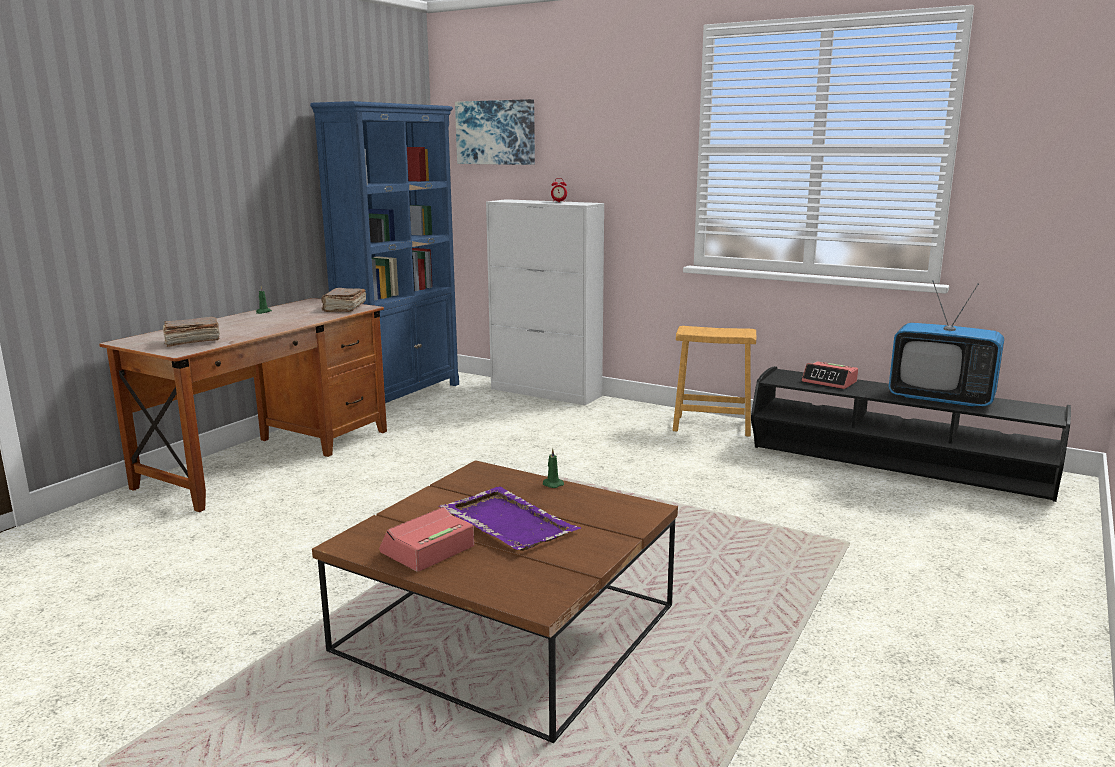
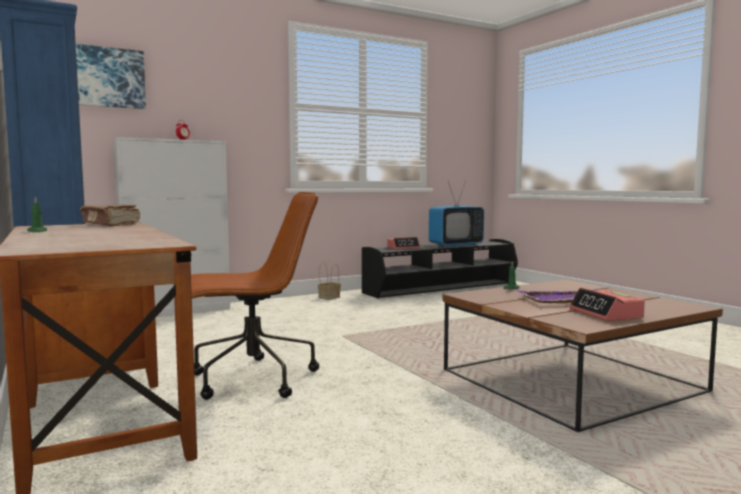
camera: 60 degrees left, 10 degrees down
brown book [163,317,220,347] -> none
brown stool [673,326,756,437] -> basket [318,262,341,300]
none -> brown office chair [191,192,319,400]

